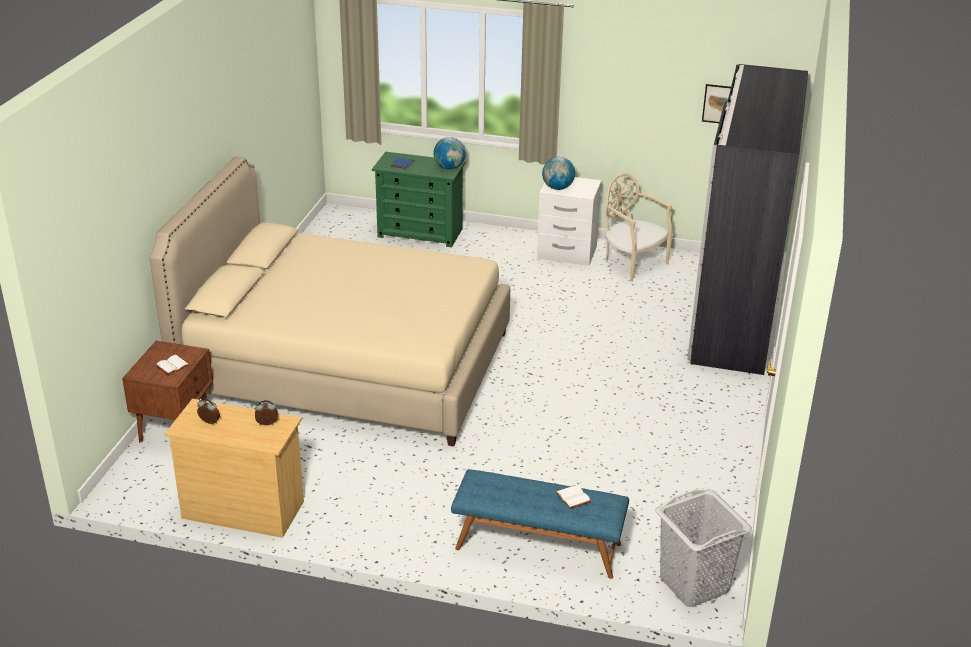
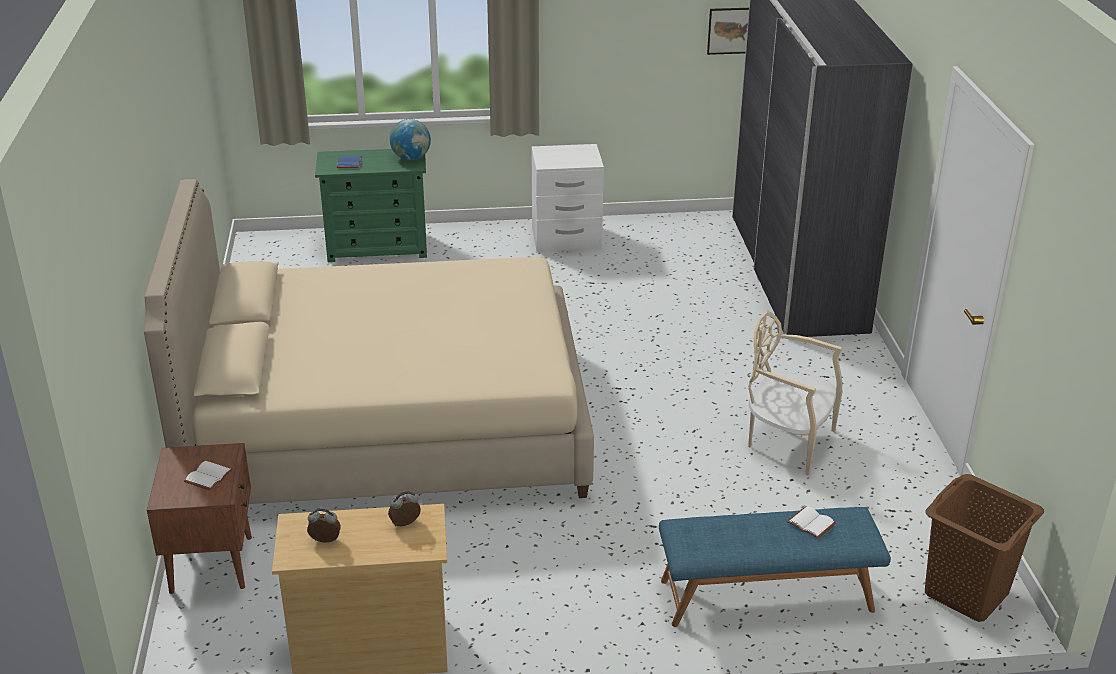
camera: 20 degrees left, 0 degrees up
globe [542,157,575,190] -> none
beige chair [605,173,672,282] -> beige chair moved to [748,312,843,475]
grey laundry basket [655,489,752,607] -> brown laundry basket [925,474,1044,622]

